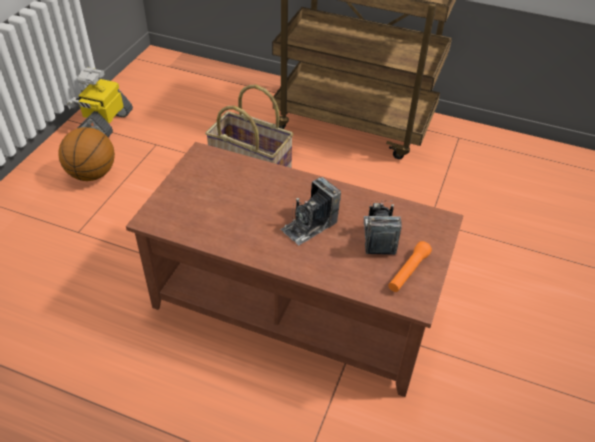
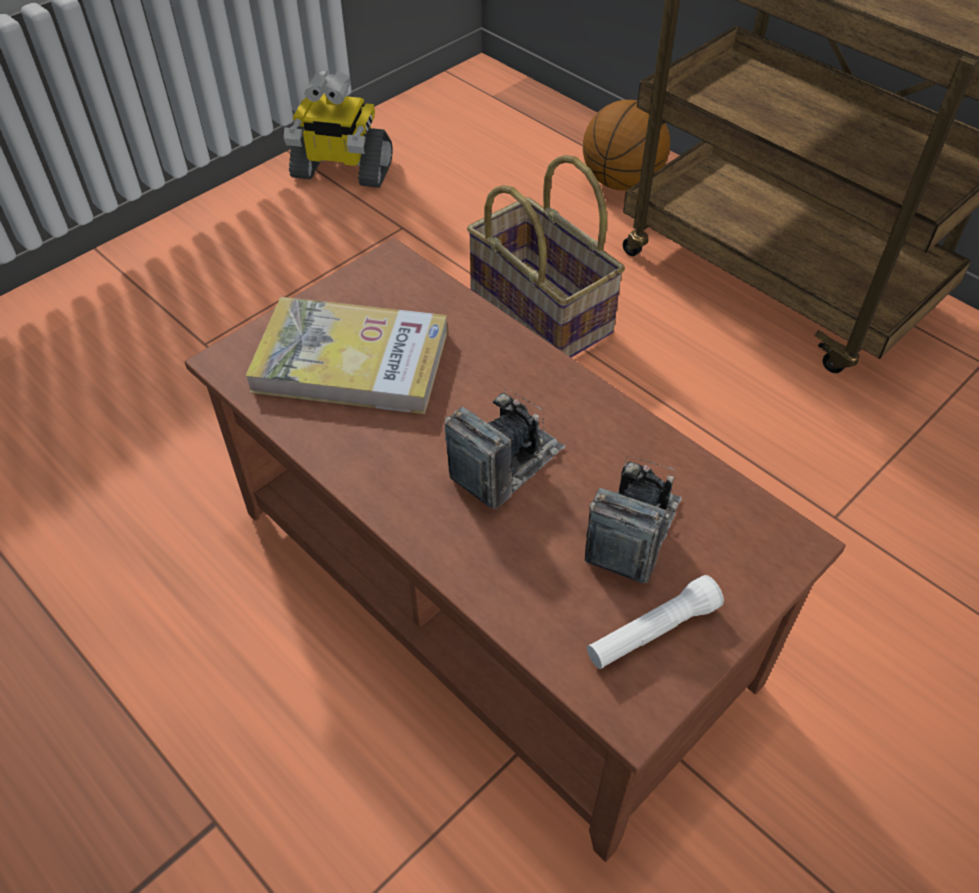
camera: 25 degrees right, 5 degrees up
basketball [58,127,115,181] -> basketball moved to [583,100,670,191]
toy robot [67,67,133,137] -> toy robot turned 120 degrees counterclockwise [284,70,393,188]
camera [280,177,341,245] -> camera turned 150 degrees clockwise [445,389,565,510]
orange flashlight [388,241,432,292] -> white flashlight [587,575,724,669]
none -> book [245,297,447,414]

